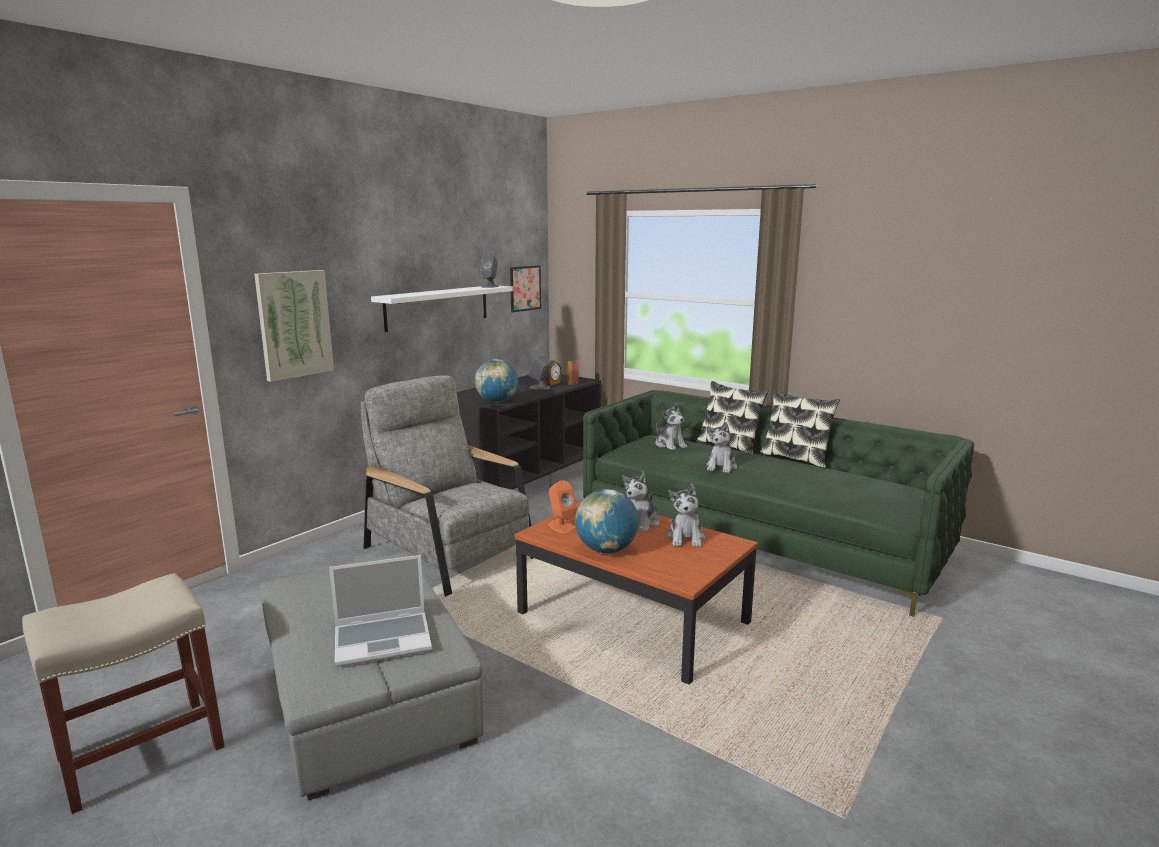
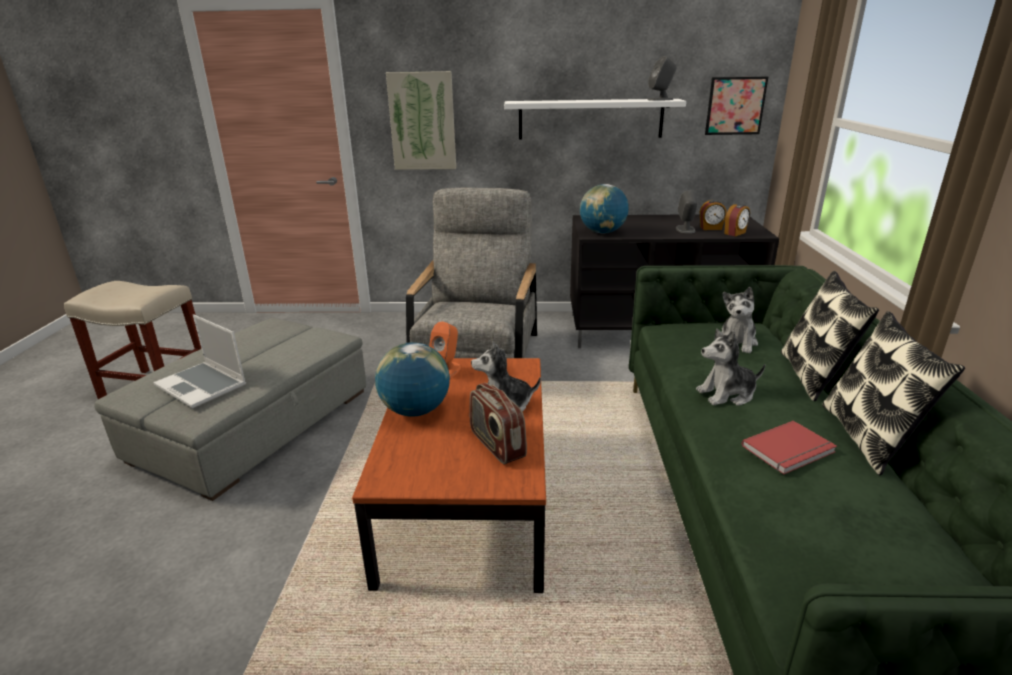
camera: 55 degrees right, 10 degrees up
plush toy [667,484,705,547] -> radio [470,383,527,464]
none -> red book [742,421,837,474]

